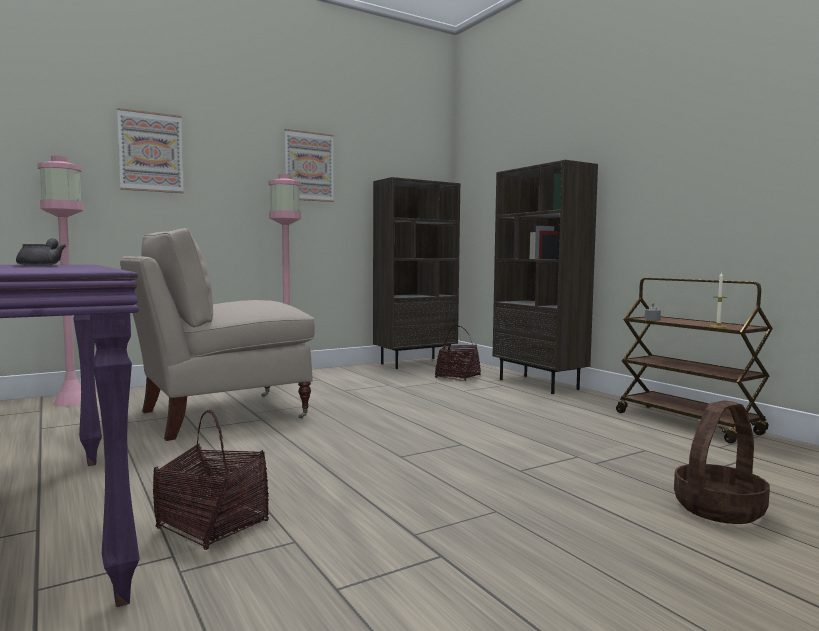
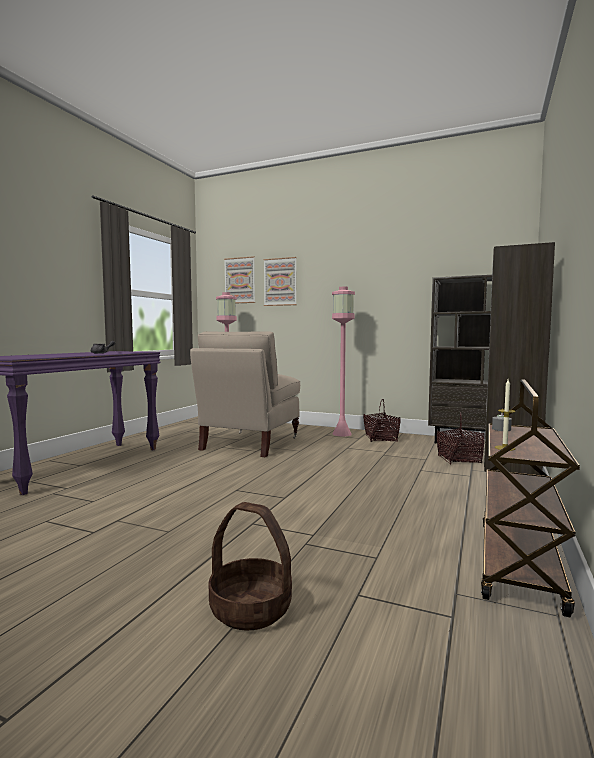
camera: 55 degrees right, 0 degrees up
beige chair [120,228,315,441] -> beige chair turned 90 degrees counterclockwise [190,331,300,457]
basket [153,410,269,550] -> basket moved to [363,399,401,442]
picture [284,129,334,202] -> picture moved to [224,256,255,303]

